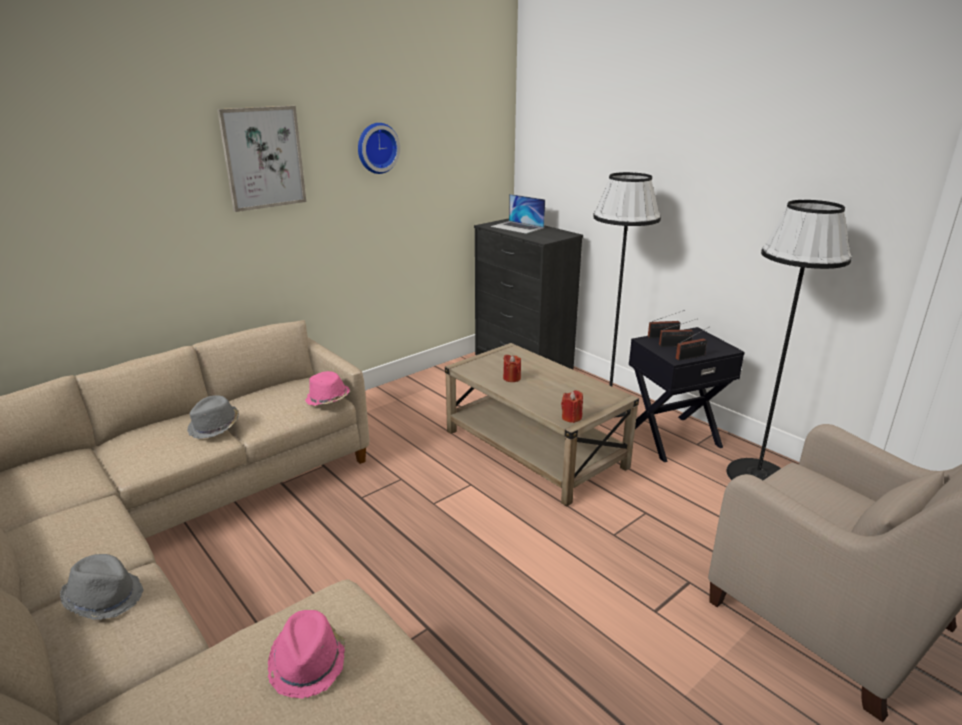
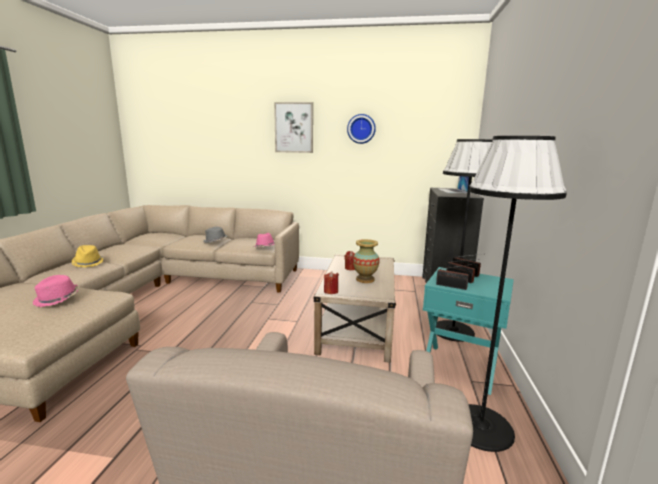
camera: 50 degrees right, 10 degrees down
grey hat [60,554,143,620] -> yellow hat [72,245,104,267]
black side table [629,327,745,462] -> turquoise side table [423,267,514,395]
none -> vase [353,239,380,283]

